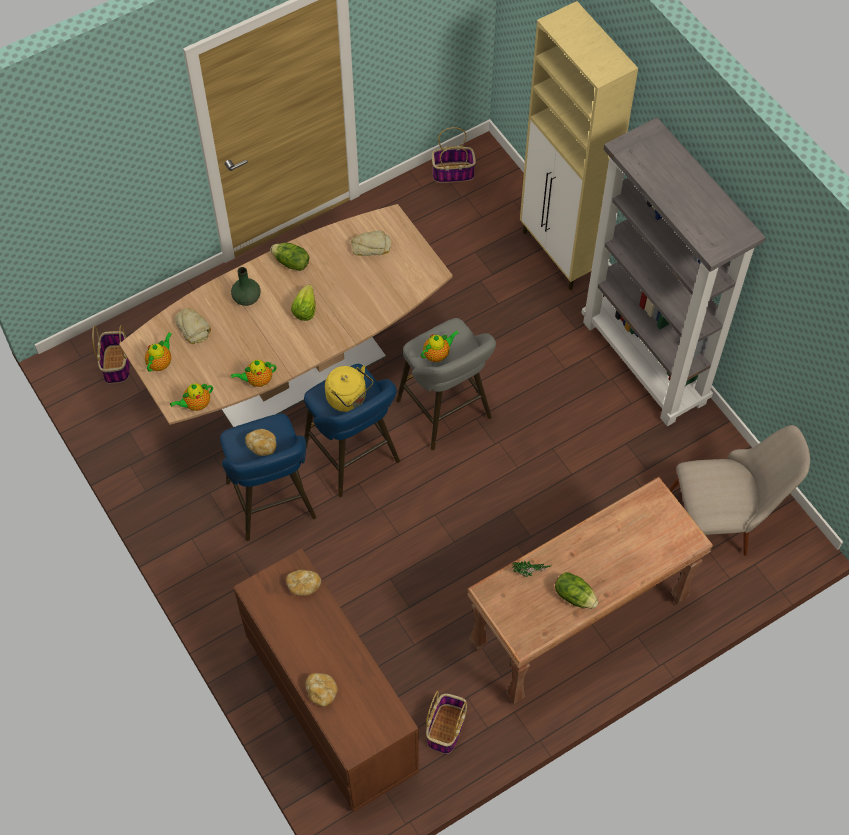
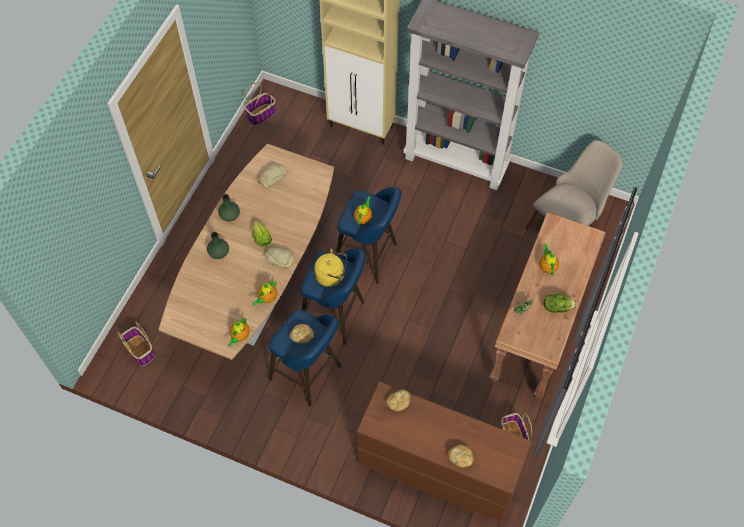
camera: 35 degrees left, 0 degrees up
teapot [145,333,172,372] -> teapot moved to [540,244,559,275]
bread [175,308,211,344] -> bread moved to [264,247,295,269]
lettuce [270,243,309,271] -> green vase [218,194,240,222]
grey stool [396,318,496,450] -> blue stool [336,187,401,284]

